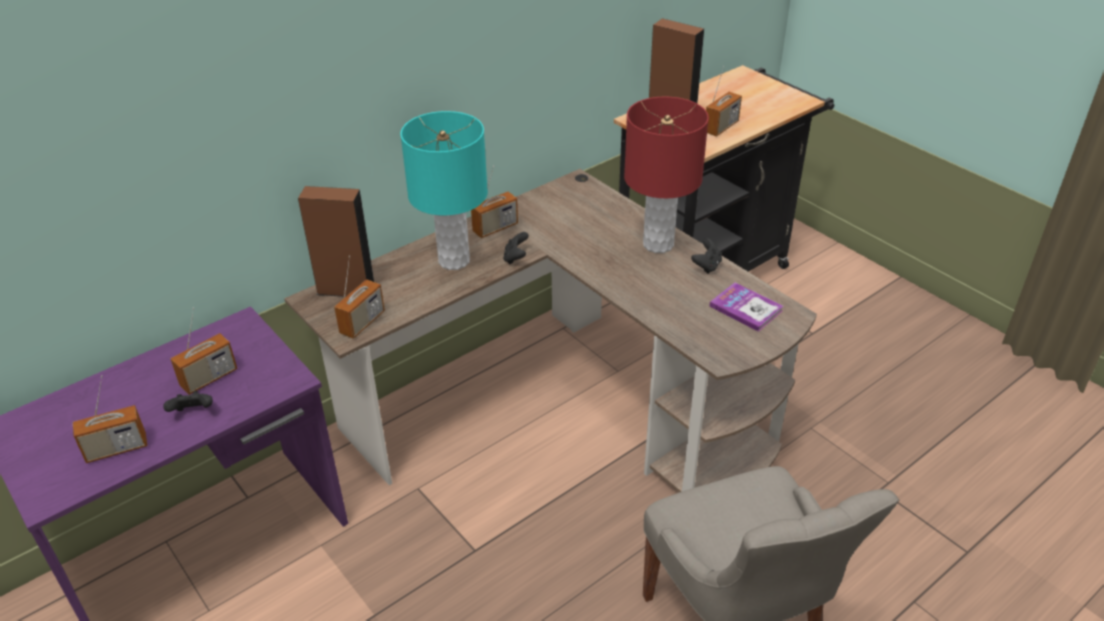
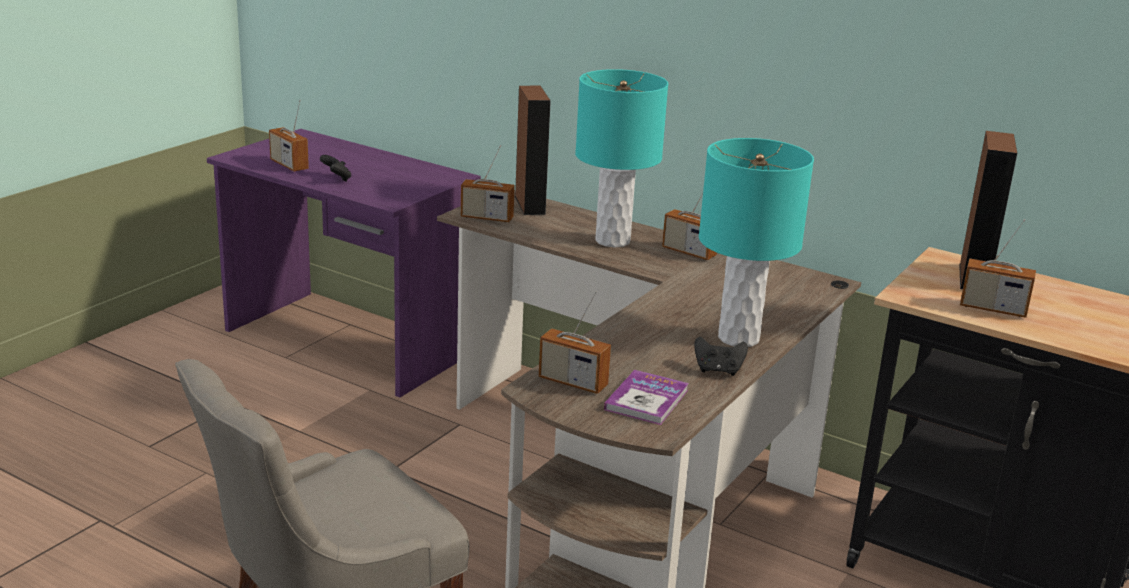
camera: 70 degrees right, 15 degrees down
radio [170,307,237,395] -> radio moved to [539,291,611,394]
black game controller [503,232,529,264] -> none
red table lamp [624,97,709,253] -> turquoise table lamp [699,138,814,347]

